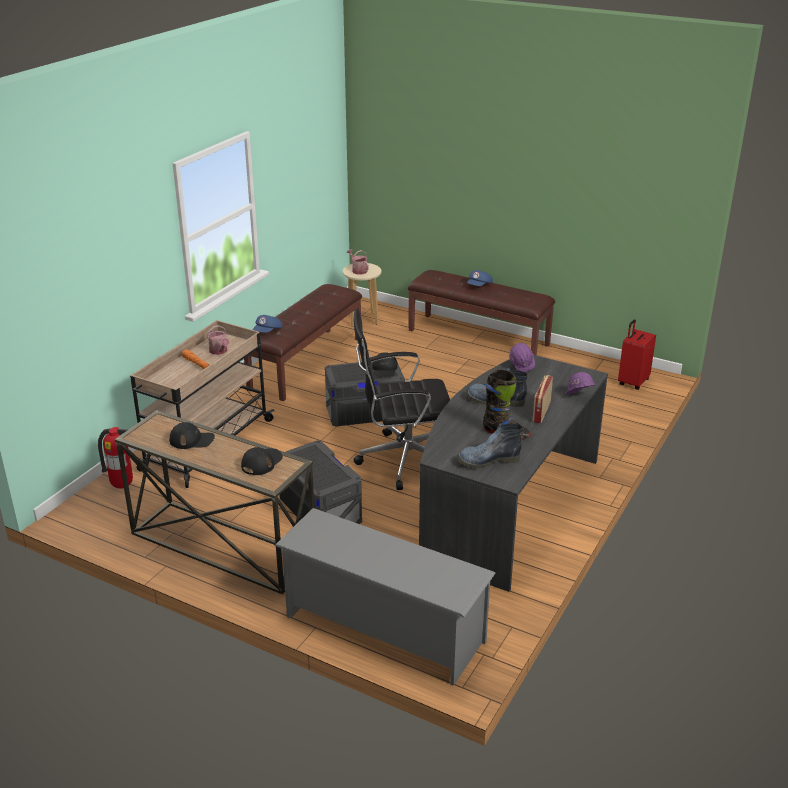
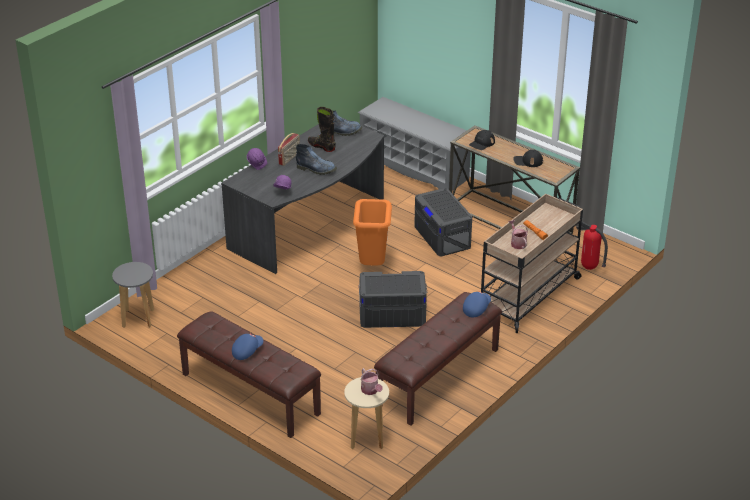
camera: 170 degrees left, 5 degrees up
black office chair [354,309,450,490] -> orange trash can [353,199,392,266]
black cap [372,352,398,376] -> none
red suitcase [618,320,656,390] -> grey stool [112,262,154,328]

